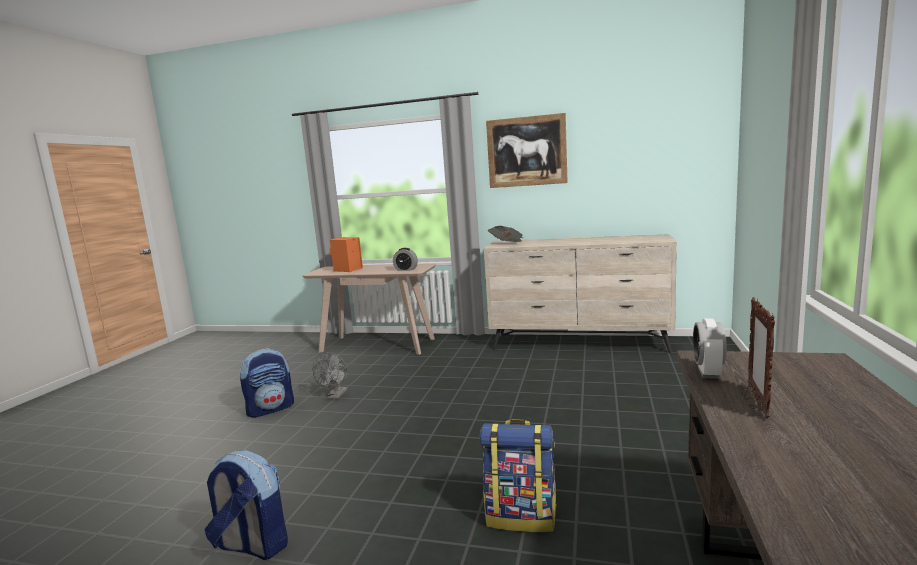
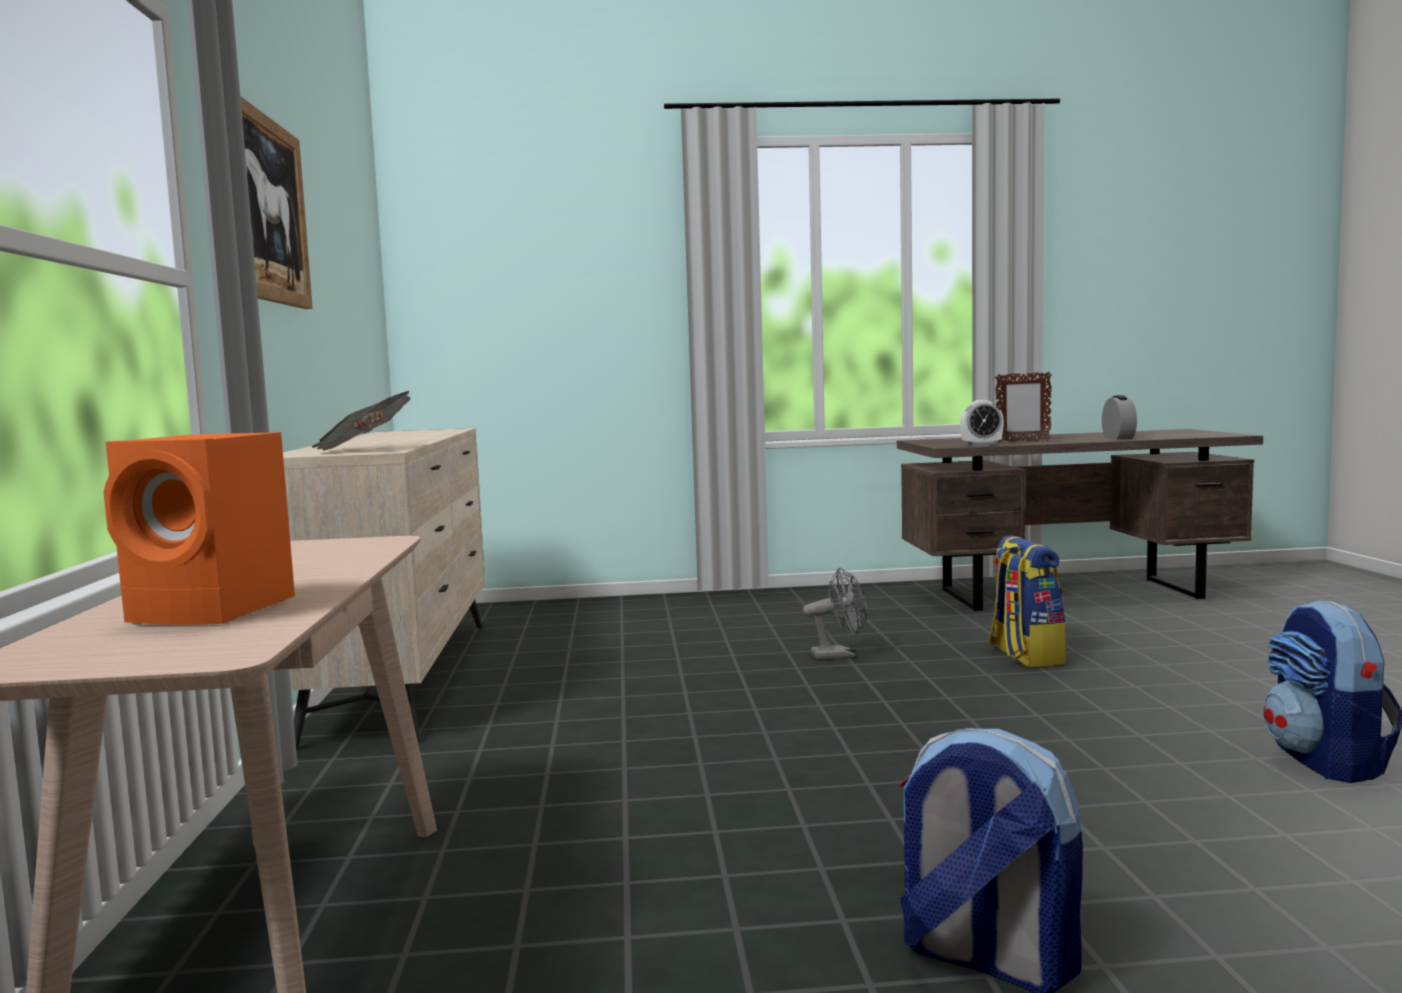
camera: 110 degrees left, 5 degrees down
grey fan [313,352,347,399] -> grey fan moved to [803,568,867,660]
alarm clock [393,248,418,271] -> alarm clock moved to [1102,395,1137,439]

